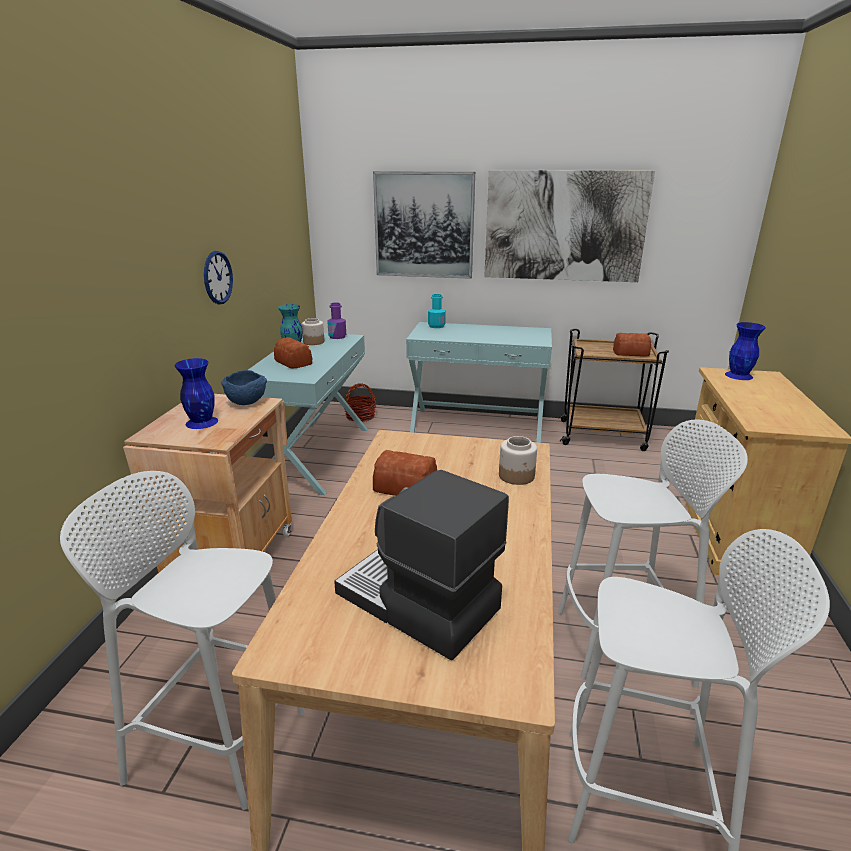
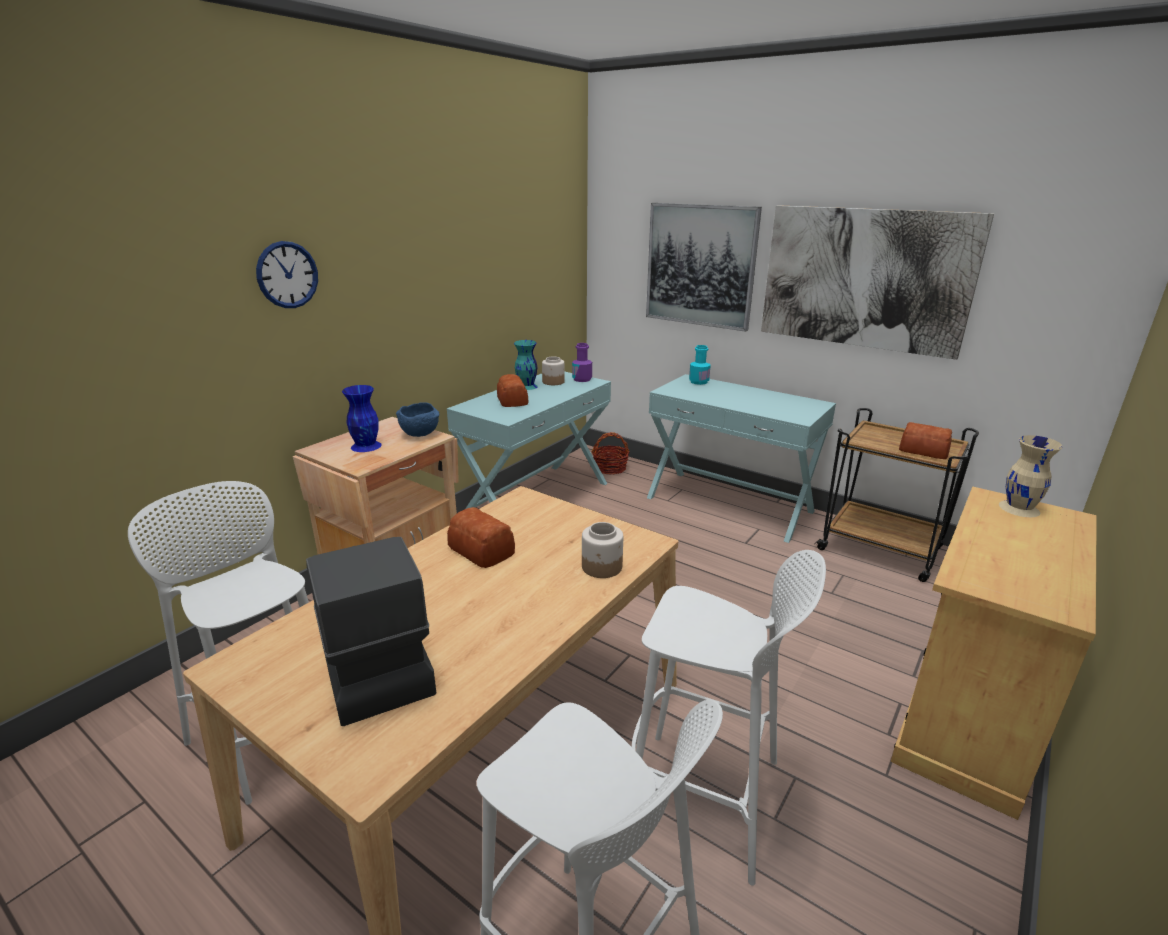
camera: 25 degrees right, 0 degrees up
wall clock [204,251,233,304] -> wall clock moved to [256,241,318,308]
blue vase [725,322,765,380] -> beige vase [999,435,1062,517]

